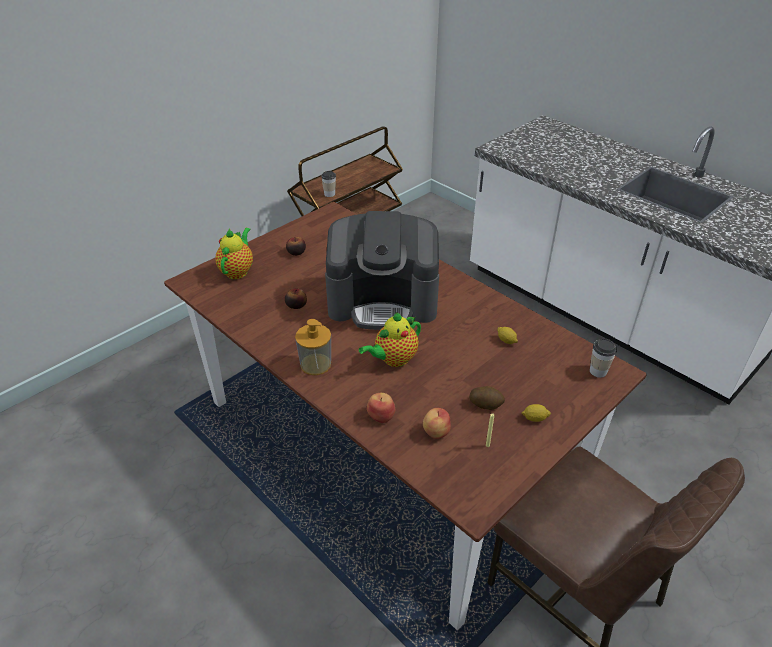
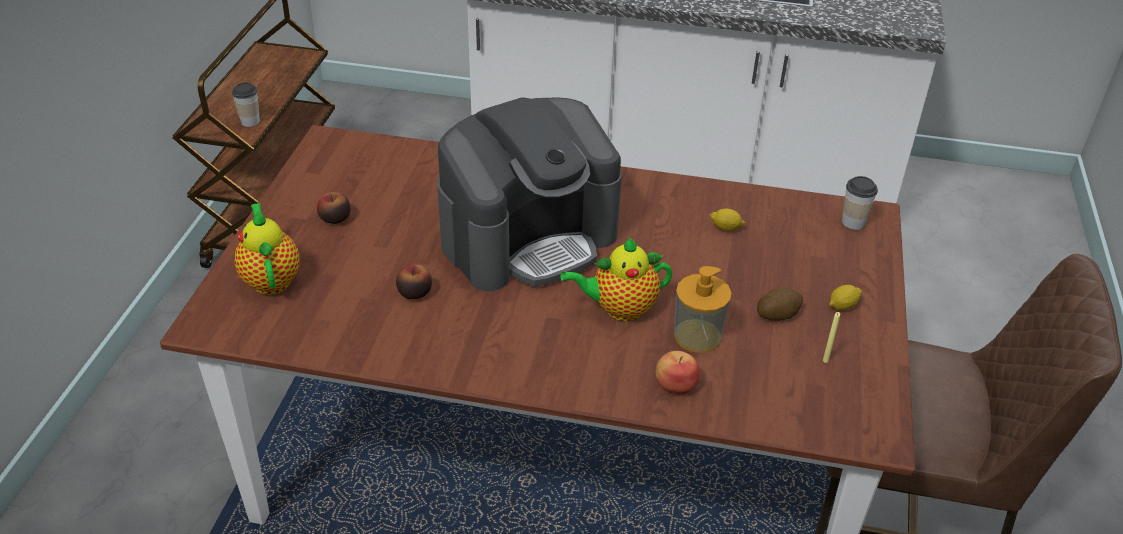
camera: 35 degrees left, 0 degrees up
soap dispenser [295,319,331,375] -> soap dispenser moved to [674,266,732,353]
teapot [359,312,421,367] -> teapot turned 60 degrees clockwise [560,238,672,321]
apple [423,408,451,439] -> none

